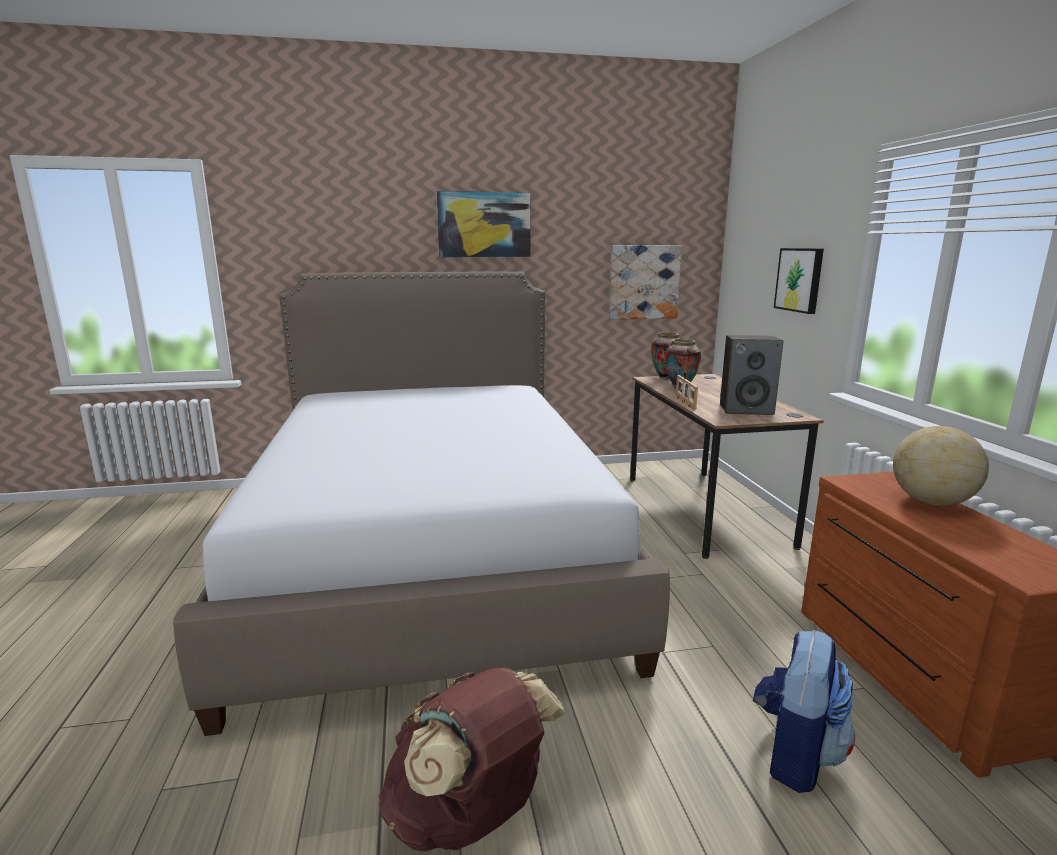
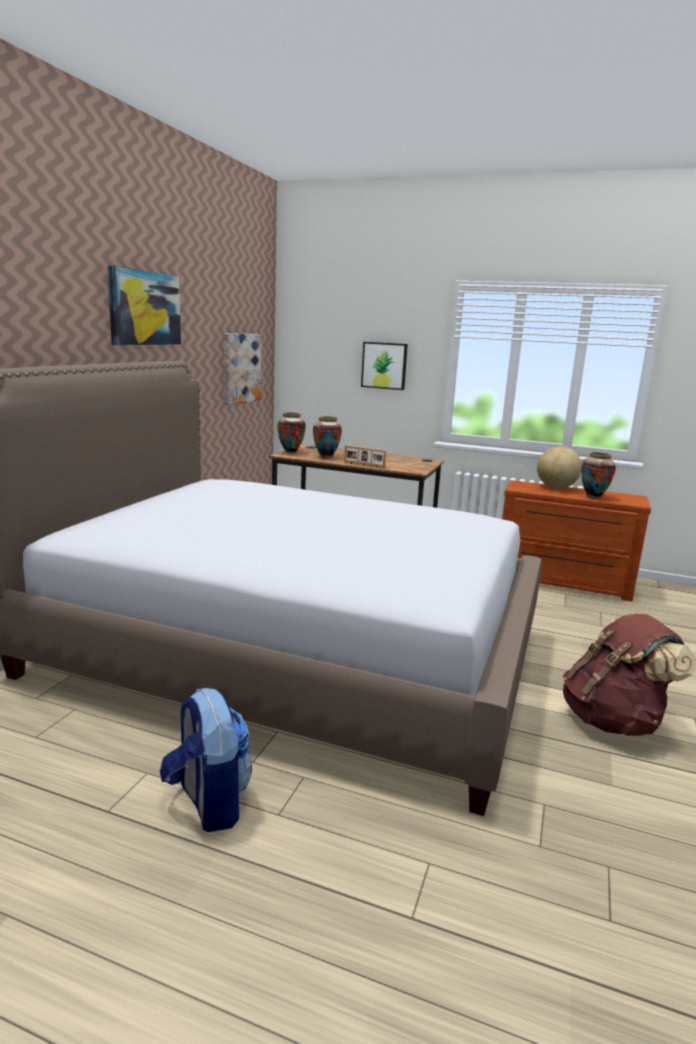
camera: 60 degrees left, 0 degrees up
speaker [720,335,783,415] -> none
backpack [753,630,855,793] -> backpack moved to [160,688,252,832]
none -> vase [581,452,616,499]

